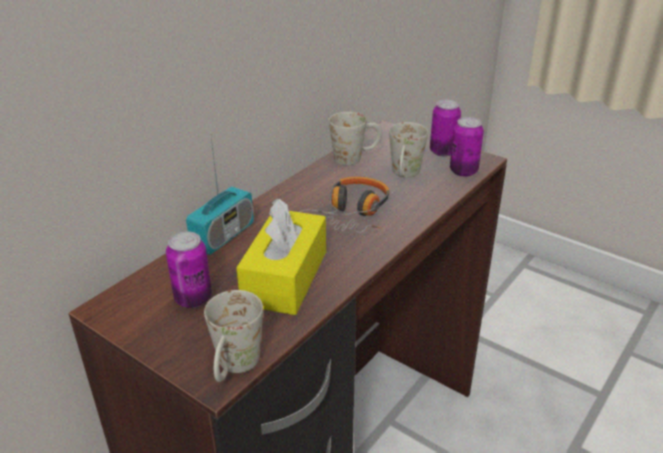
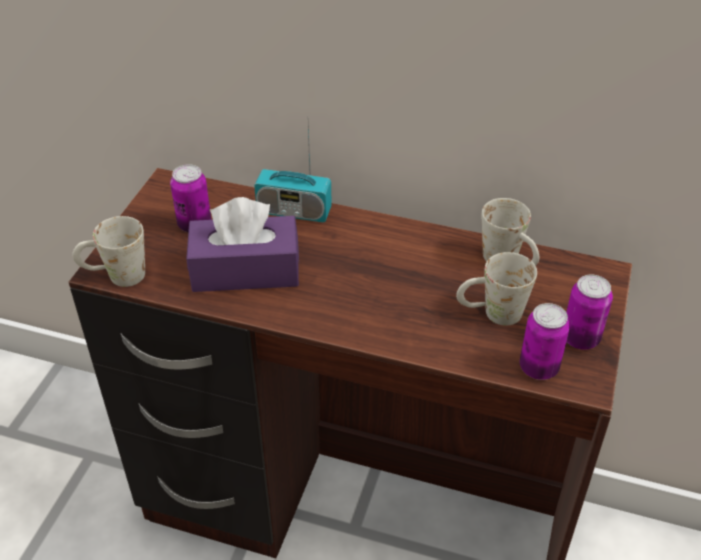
camera: 70 degrees right, 10 degrees up
yellow tissue box [236,199,326,315] -> purple tissue box [186,197,299,292]
headphones [300,177,389,233] -> none

